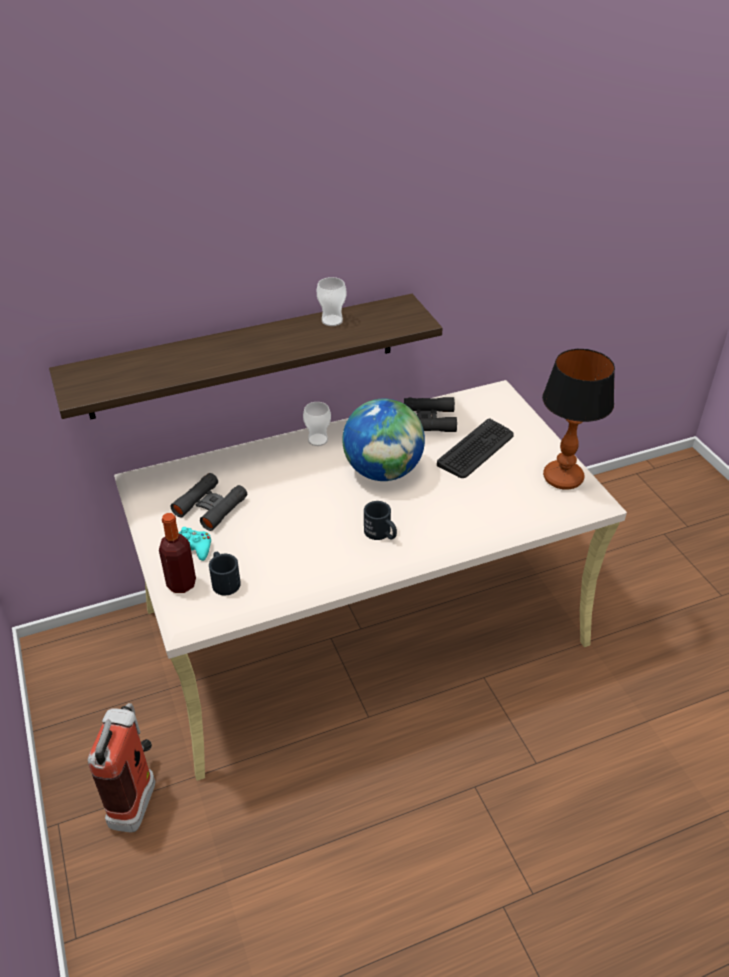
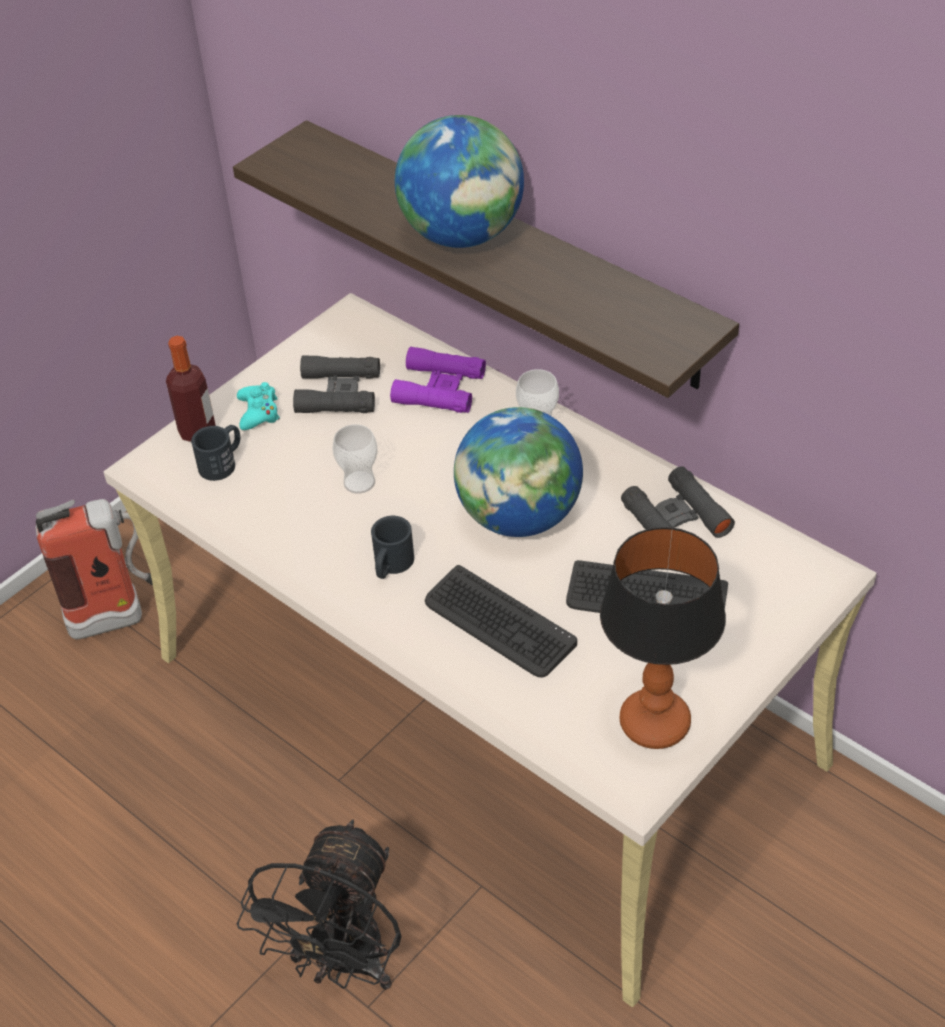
camera: 65 degrees right, 5 degrees up
cup [317,277,346,326] -> cup moved to [332,424,378,494]
none -> black fan [236,819,401,990]
none -> purple binoculars [390,347,486,413]
none -> globe [395,115,524,248]
none -> keyboard [425,565,577,677]

